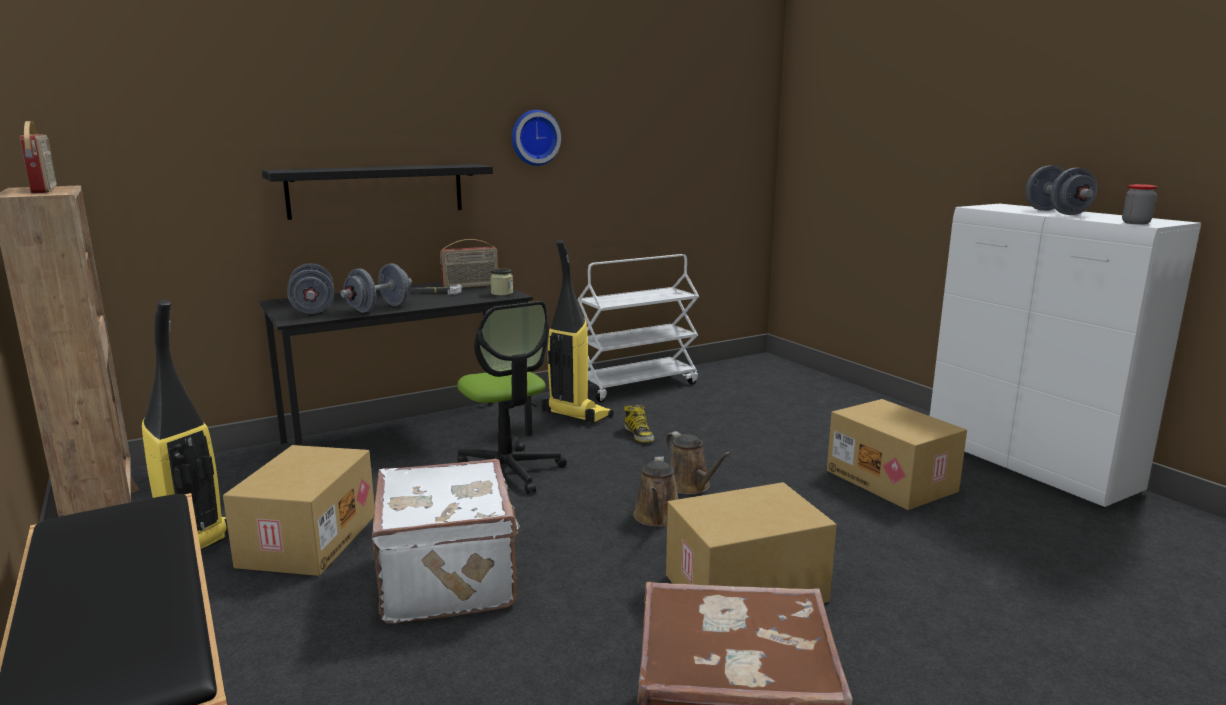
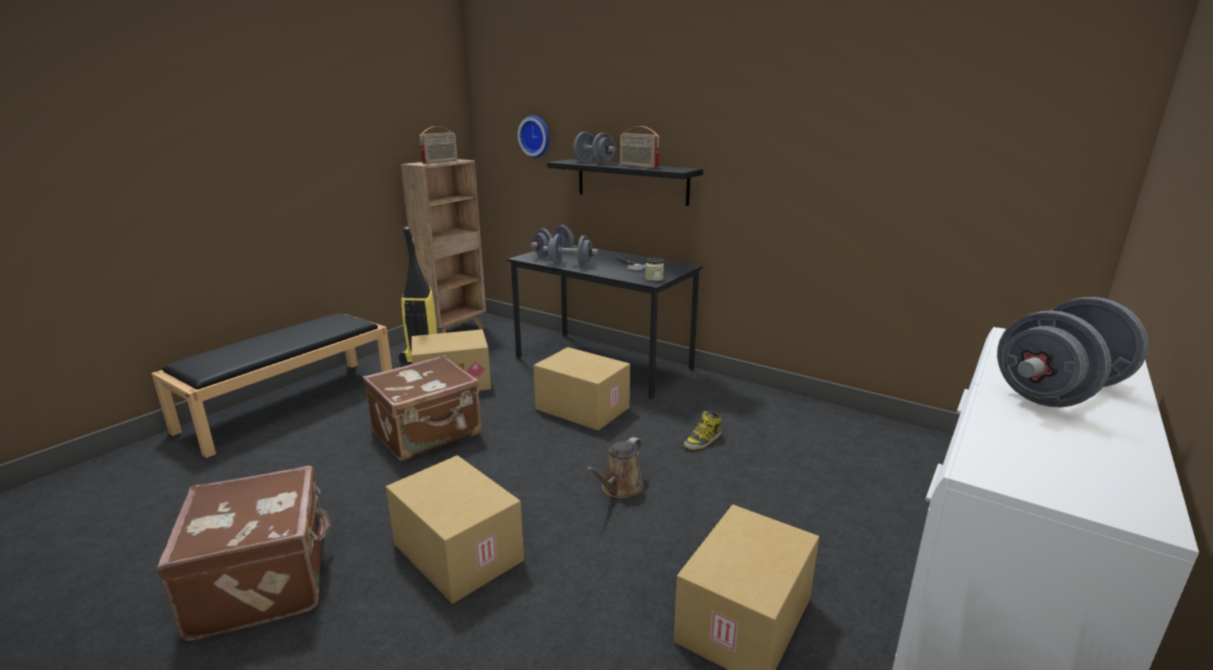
camera: 65 degrees right, 5 degrees up
white suitcase [372,459,520,624] -> brown suitcase [363,355,482,461]
radio [440,239,498,288] -> radio moved to [620,126,660,168]
office chair [457,301,567,494] -> cardboard box [534,347,630,430]
wall clock [512,110,561,166] -> wall clock moved to [517,115,550,158]
vacuum cleaner [542,240,614,424] -> none
white cart [577,254,699,402] -> none
brown watering can [633,457,678,527] -> none
jar [1122,184,1157,224] -> none
none -> grey dumbbell [573,132,616,164]

